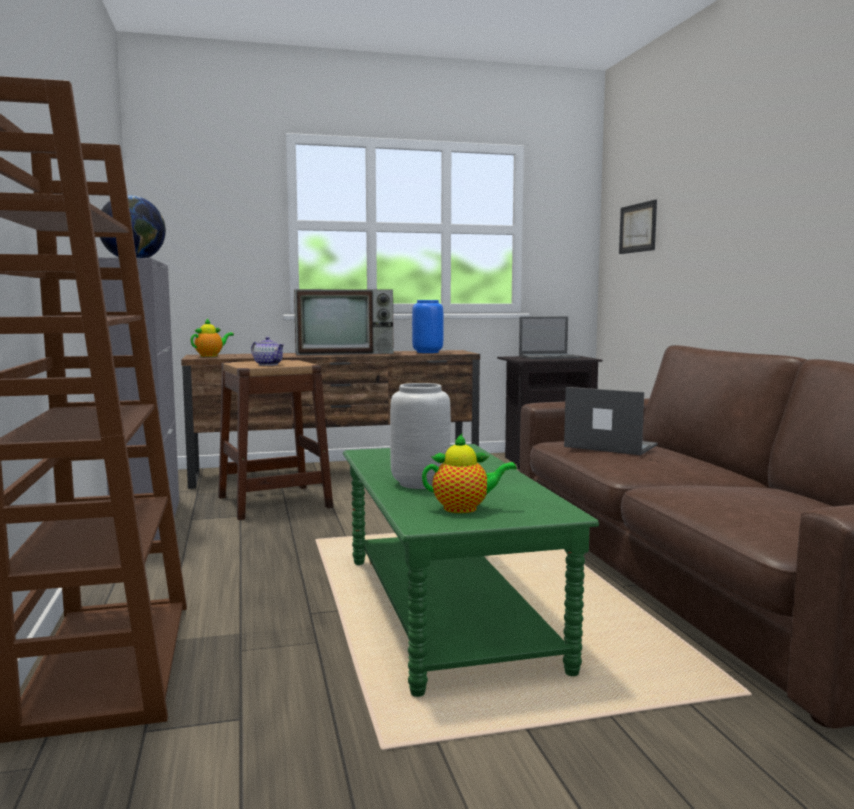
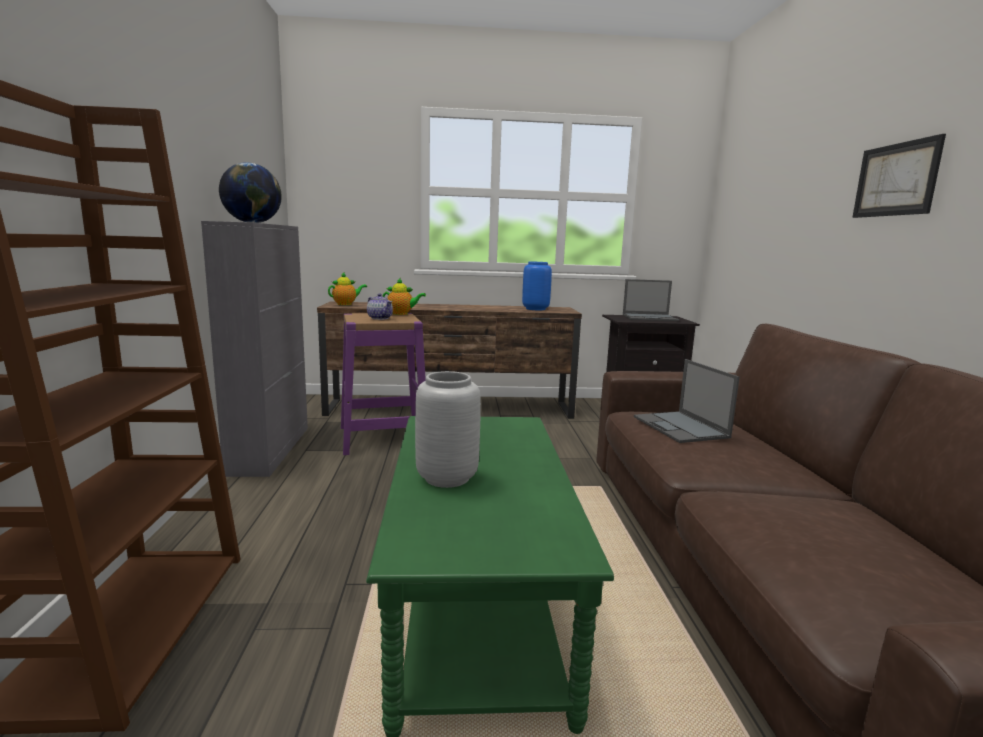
camera: 10 degrees right, 5 degrees up
brown stool [218,360,333,520] -> purple stool [341,313,426,455]
television [294,289,393,355] -> none
teapot [422,433,517,513] -> teapot moved to [382,278,426,315]
laptop [564,387,658,455] -> laptop turned 150 degrees counterclockwise [634,359,740,443]
picture [619,200,657,254] -> picture moved to [852,134,946,218]

